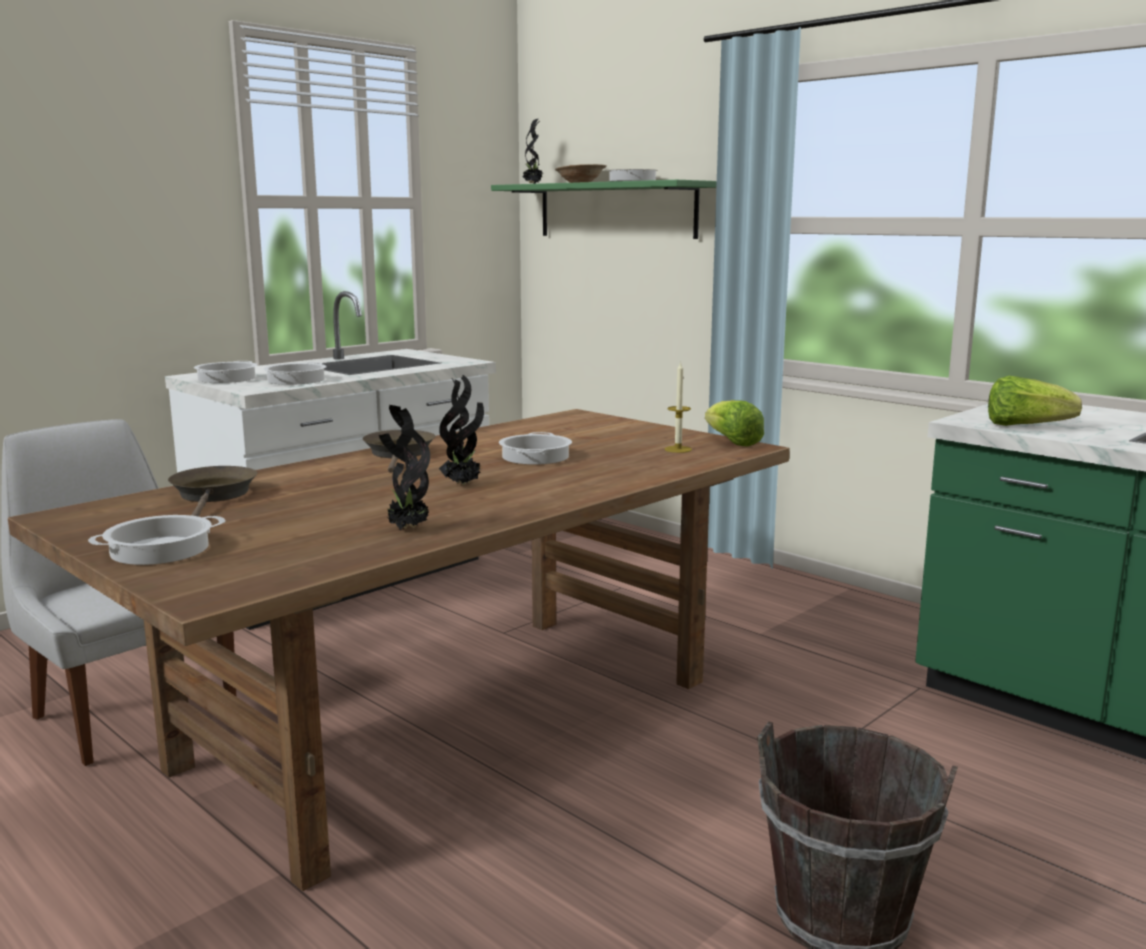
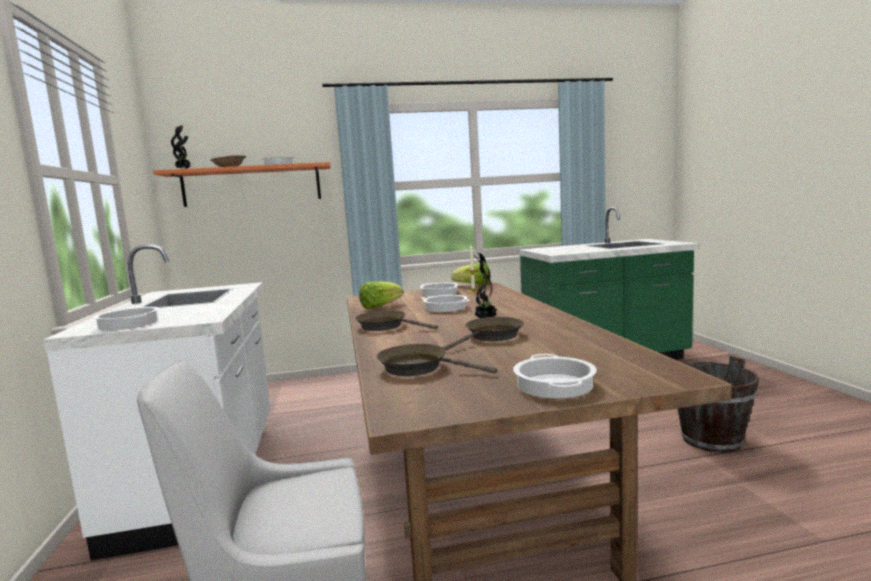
camera: 55 degrees left, 5 degrees down
cooking pot [264,362,327,385] -> cooking pot moved to [420,283,458,296]
potted plant [379,405,430,530] -> none
green shelf [491,180,716,239] -> orange shelf [153,162,331,207]
lettuce [988,376,1082,426] -> lettuce moved to [359,281,403,309]
none -> brown frying pan [443,317,524,350]

